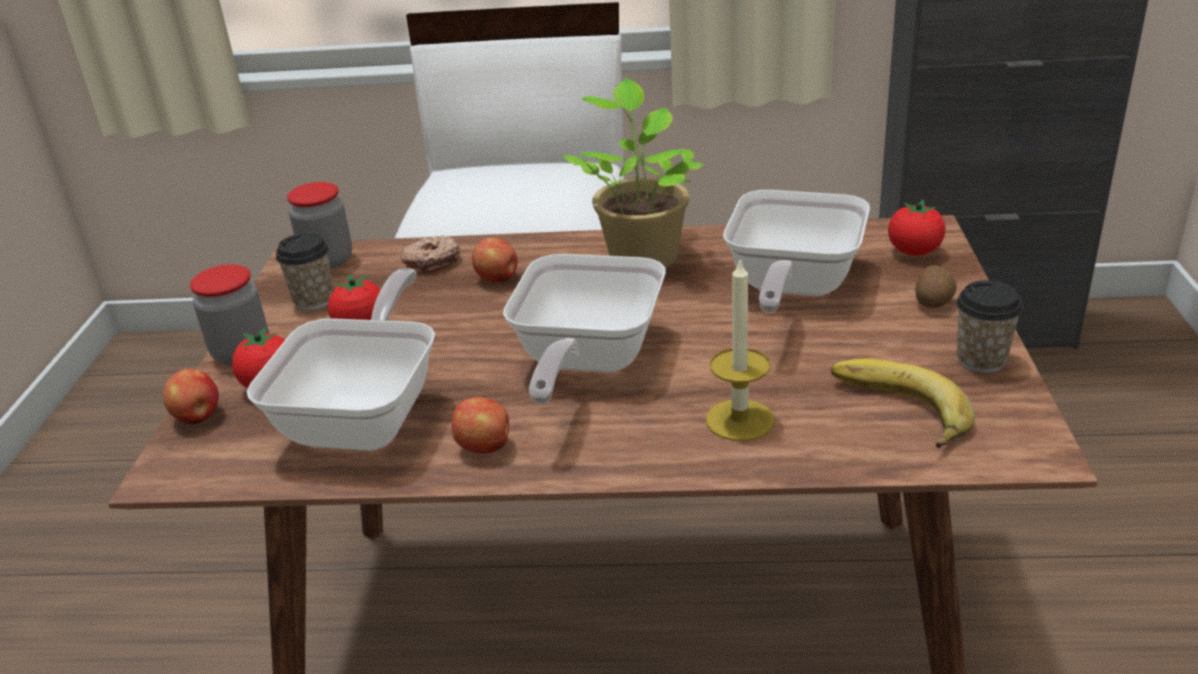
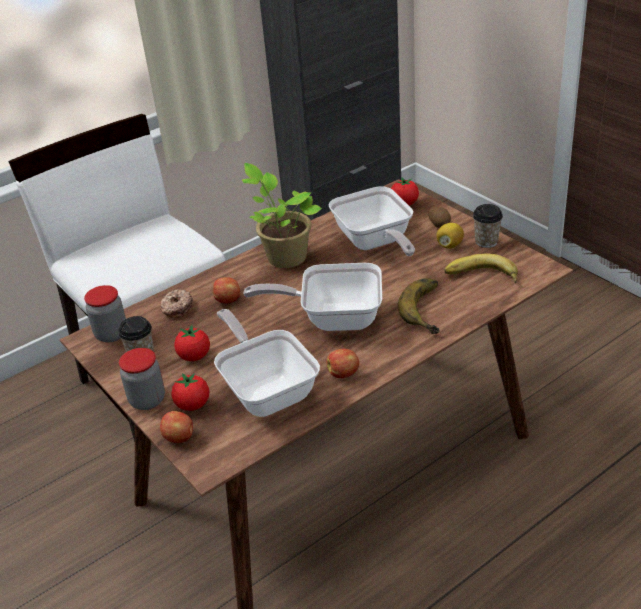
camera: 40 degrees left, 5 degrees up
frying pan [503,254,666,404] -> frying pan turned 120 degrees clockwise [243,263,382,331]
candle [706,258,775,441] -> banana [398,278,440,334]
none -> lemon [436,223,464,249]

